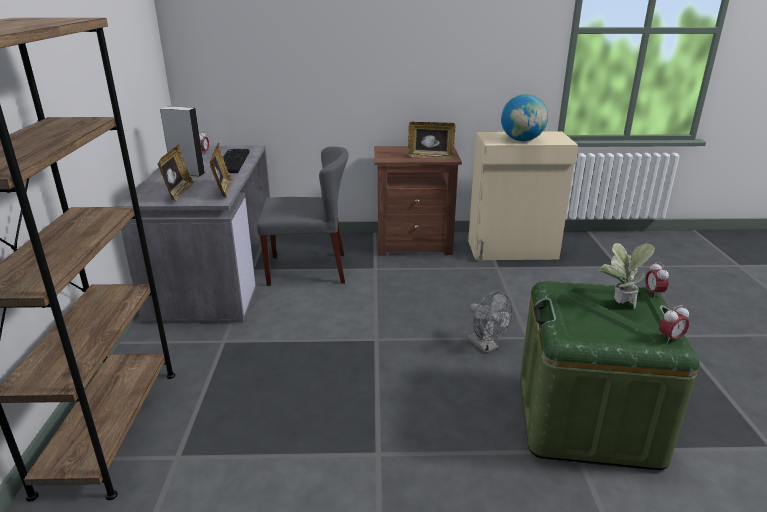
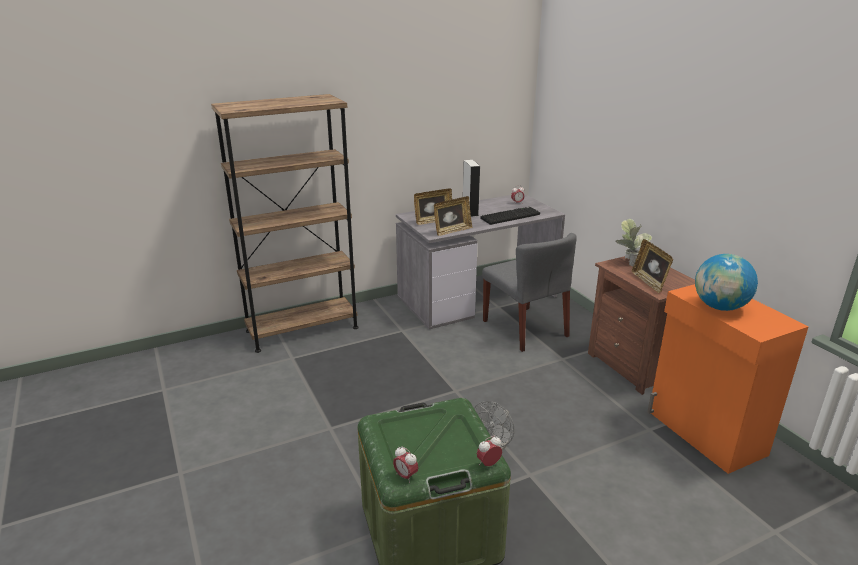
camera: 65 degrees right, 0 degrees up
beige cabinet [468,132,578,260] -> orange cabinet [647,284,809,474]
potted plant [599,243,655,309] -> potted plant moved to [616,219,652,266]

